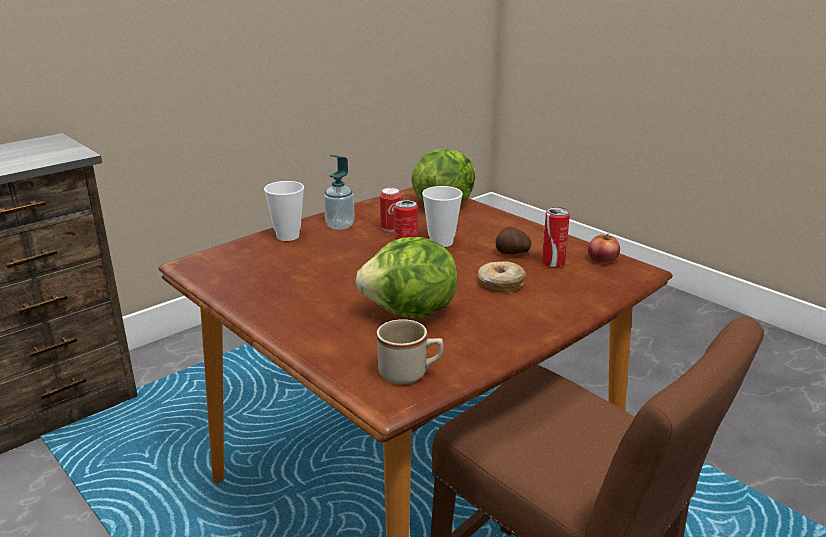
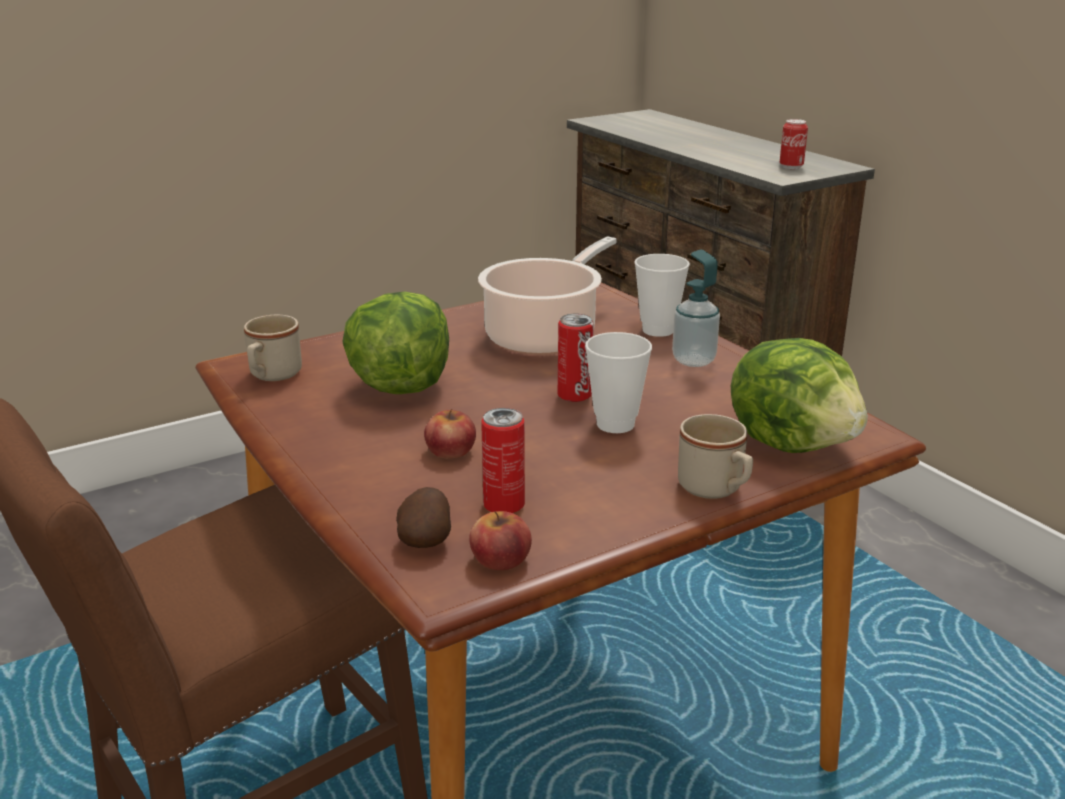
camera: 100 degrees right, 0 degrees up
can [380,188,402,232] -> can moved to [780,119,808,169]
donut [478,262,526,292] -> apple [424,409,476,459]
potato [496,227,531,254] -> potato moved to [396,487,451,548]
none -> cooking pot [478,236,617,355]
none -> beige mug [678,414,753,499]

